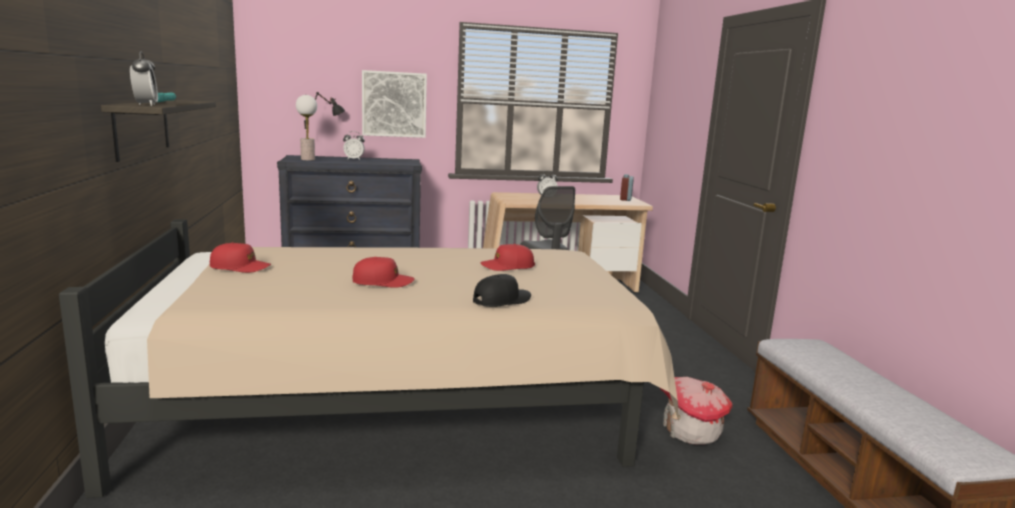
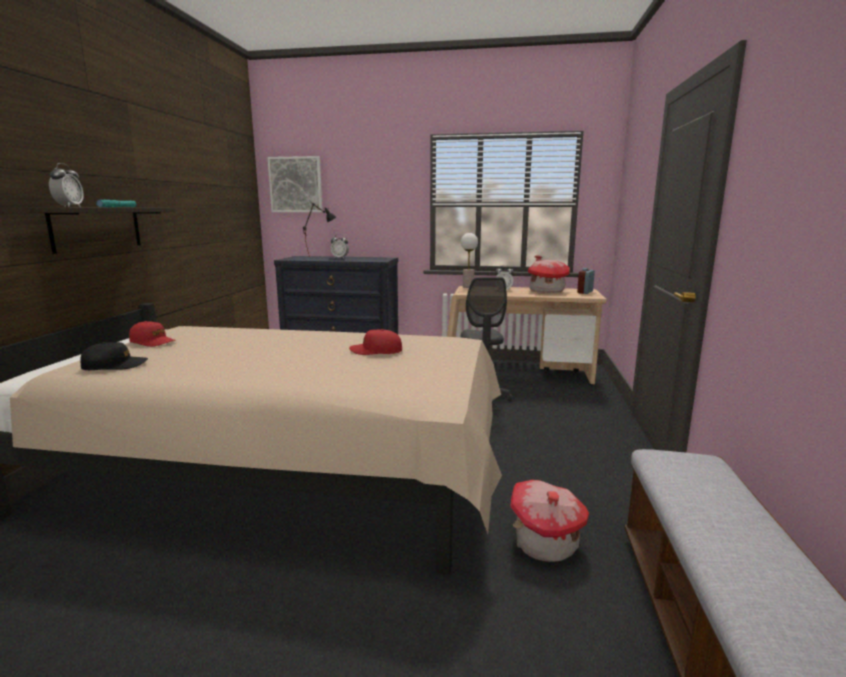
camera: 20 degrees right, 0 degrees up
table lamp [296,95,317,161] -> table lamp moved to [461,233,478,288]
red cap [352,257,415,288] -> none
picture [362,70,427,138] -> picture moved to [267,156,322,212]
black cap [473,274,531,307] -> black cap moved to [80,342,148,370]
none -> toy house [528,255,570,293]

